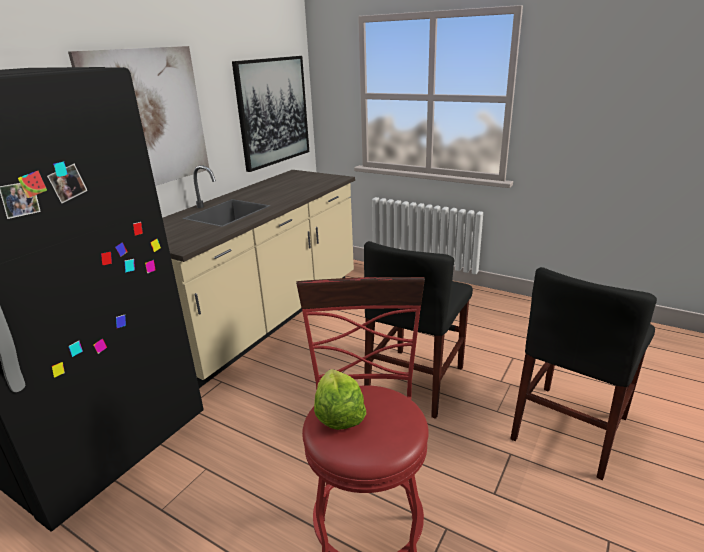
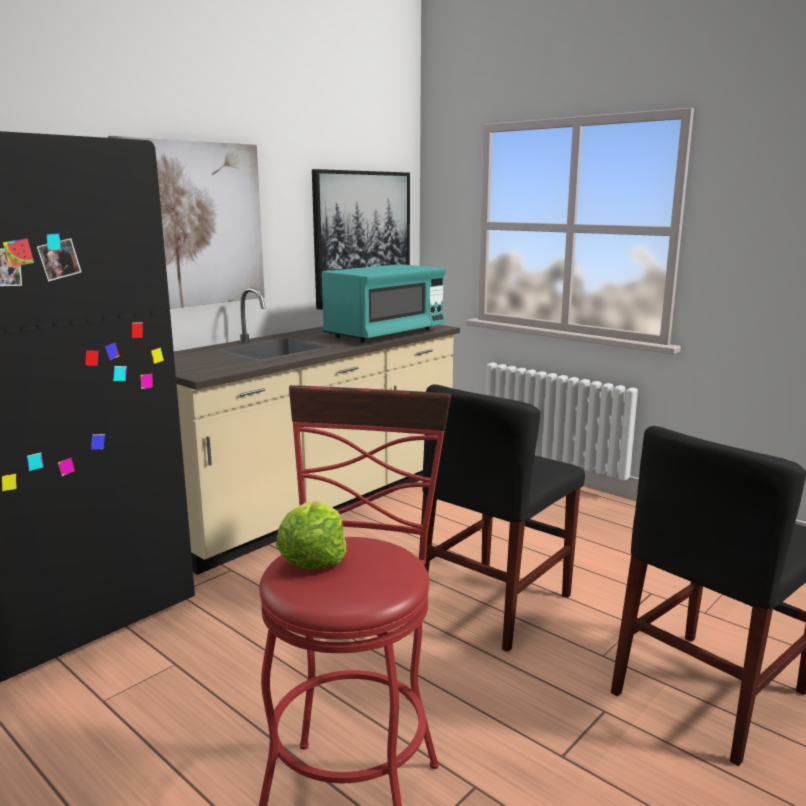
camera: 10 degrees right, 10 degrees down
none -> turquoise microwave [322,264,446,342]

